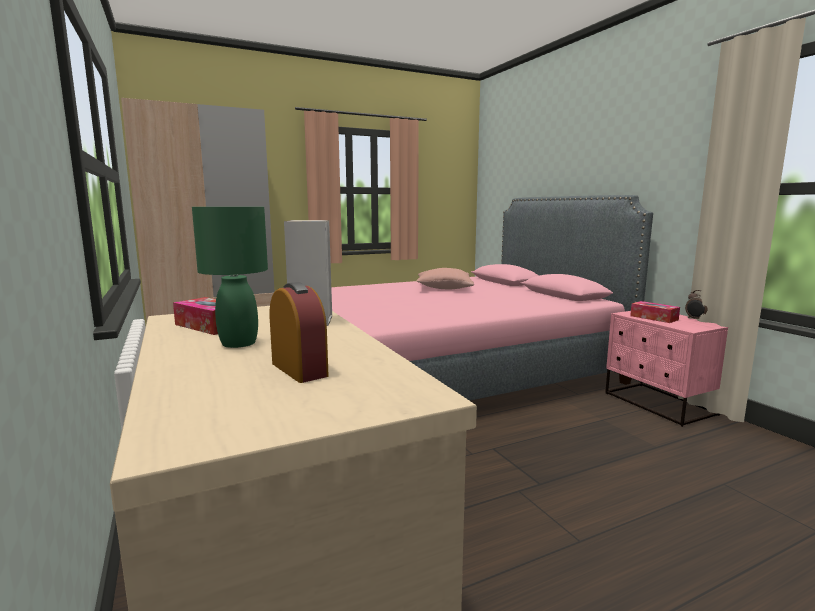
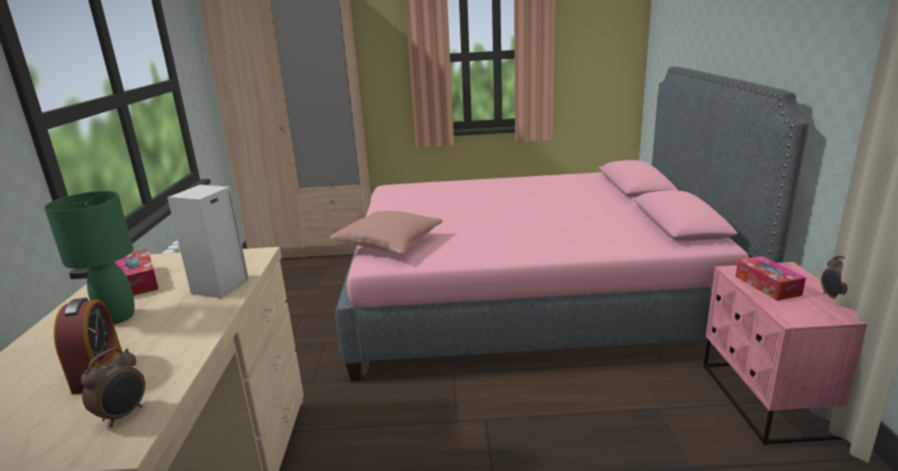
camera: 25 degrees right, 10 degrees up
pink pillow [417,268,474,289] -> pink pillow moved to [330,211,442,255]
none -> alarm clock [81,348,145,427]

